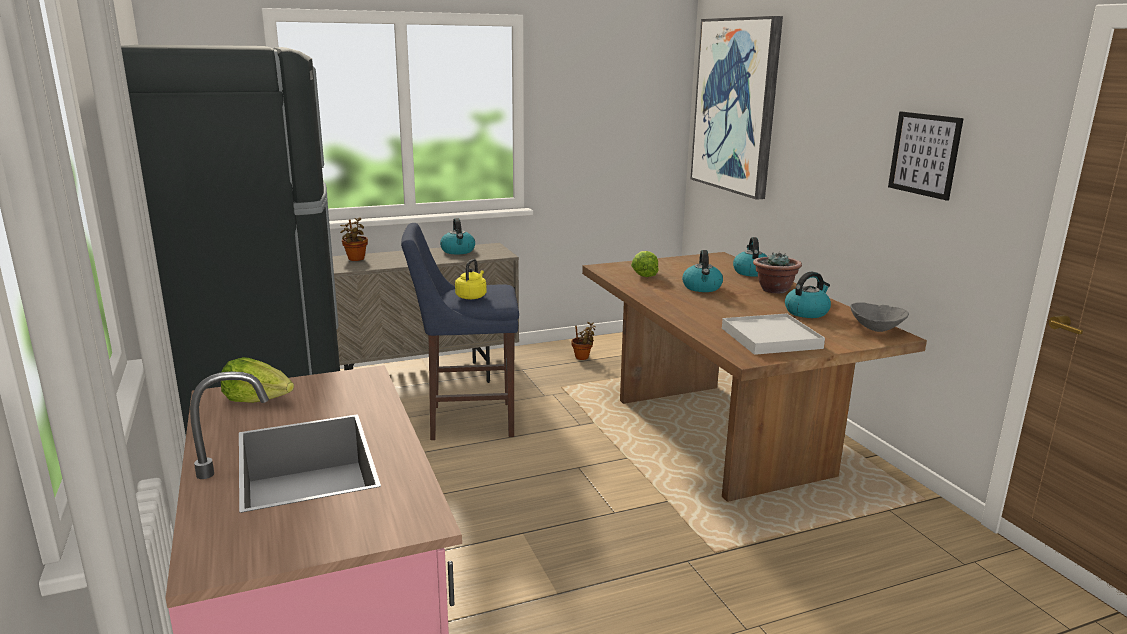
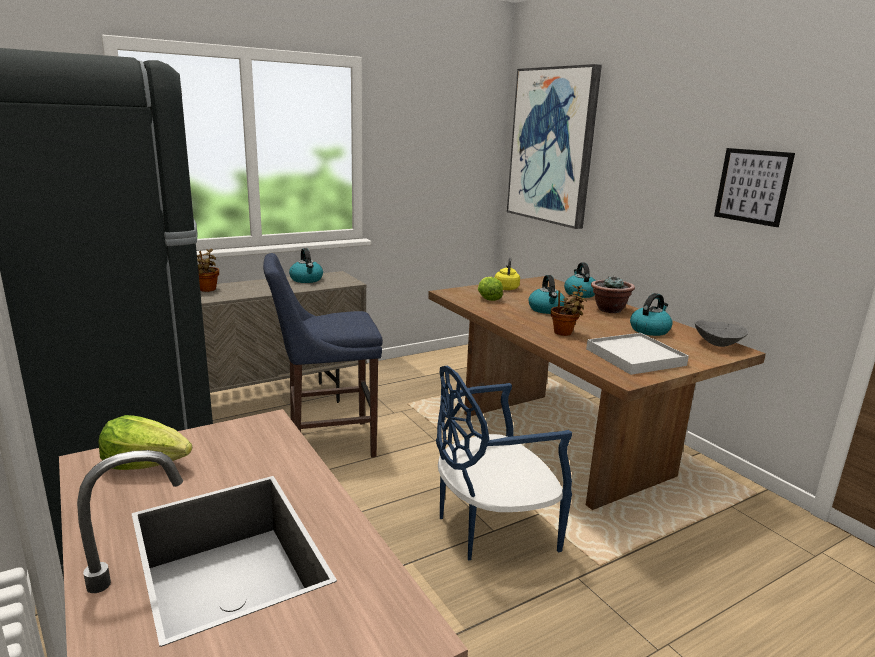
camera: 10 degrees left, 0 degrees up
yellow kettle [455,259,487,299] -> yellow kettle moved to [495,257,520,290]
potted plant [571,322,596,360] -> potted plant moved to [551,285,587,336]
none -> blue chair [436,365,572,560]

